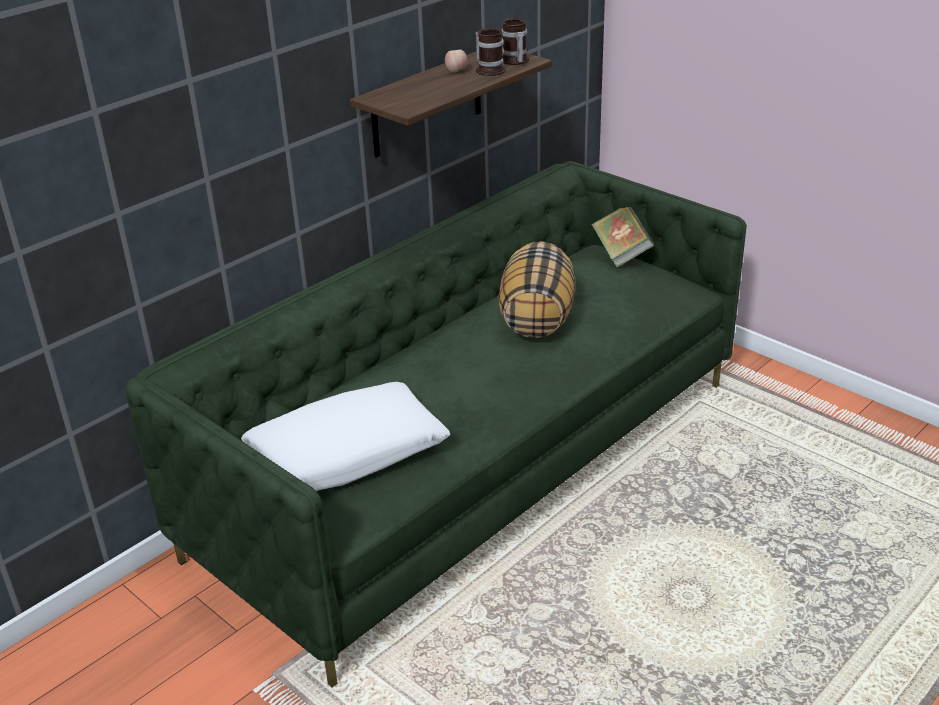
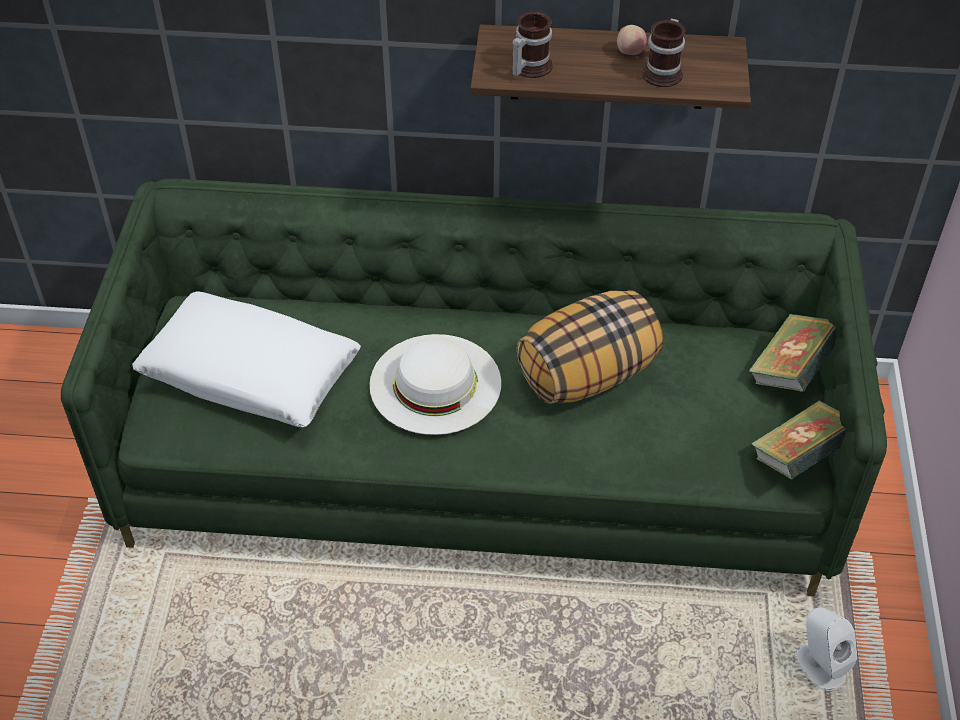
camera: 50 degrees right, 15 degrees up
mug [502,18,529,65] -> mug moved to [512,11,553,78]
none -> white hat [369,334,501,435]
none -> book [751,400,846,479]
none -> white speaker [795,607,858,691]

